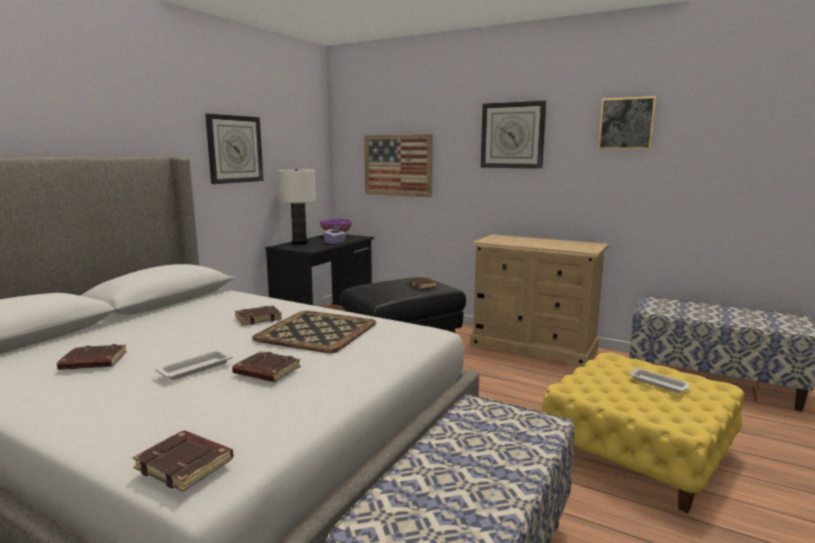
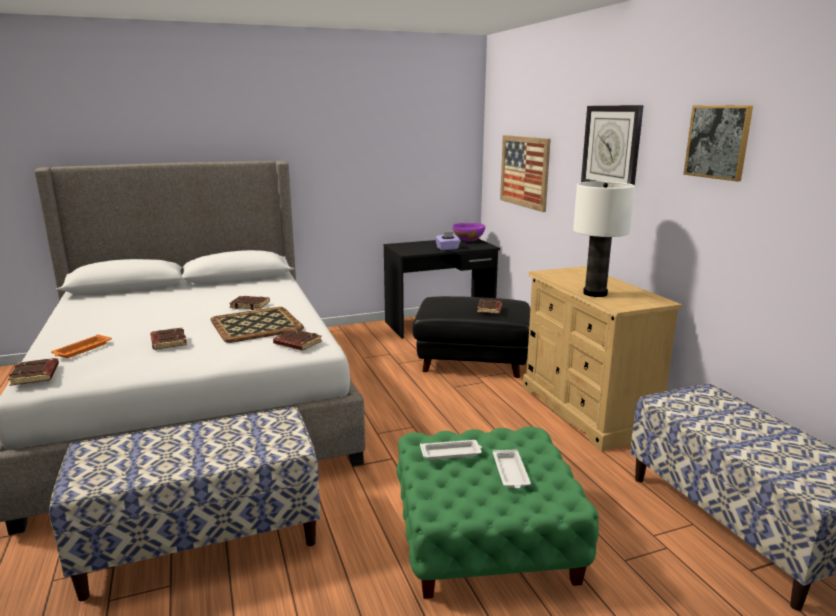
camera: 40 degrees right, 5 degrees up
brown book [57,344,127,370] -> brown book moved to [273,329,322,351]
white tray [155,350,233,380] -> white tray moved to [420,440,482,460]
wall clock [205,113,264,184] -> none
white table lamp [278,169,316,245] -> white table lamp moved to [573,181,635,297]
yellow ottoman [542,352,744,513] -> green ottoman [396,426,599,599]
none -> orange tray [51,334,112,358]

